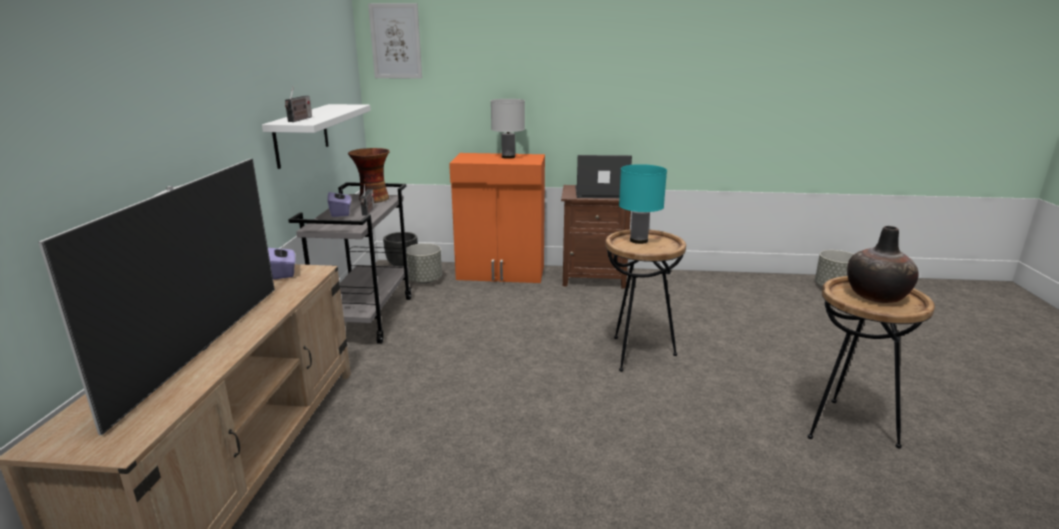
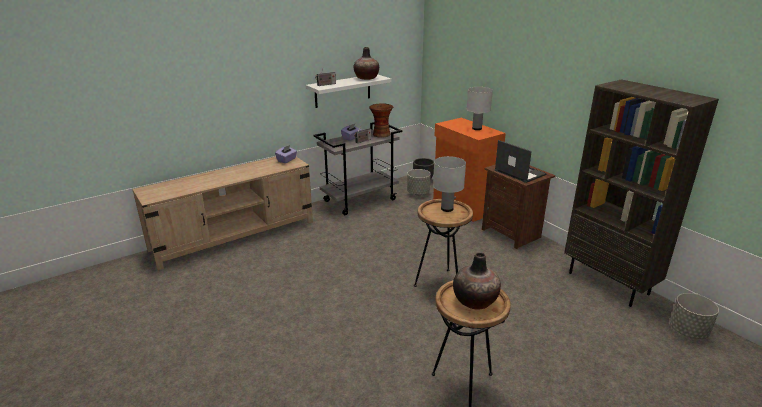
camera: 50 degrees right, 5 degrees up
television [38,159,275,435] -> none
picture [368,3,422,79] -> none
turquoise table lamp [619,164,667,244] -> white table lamp [433,156,466,212]
none -> vase [353,47,379,80]
none -> brown bookcase [564,79,719,307]

